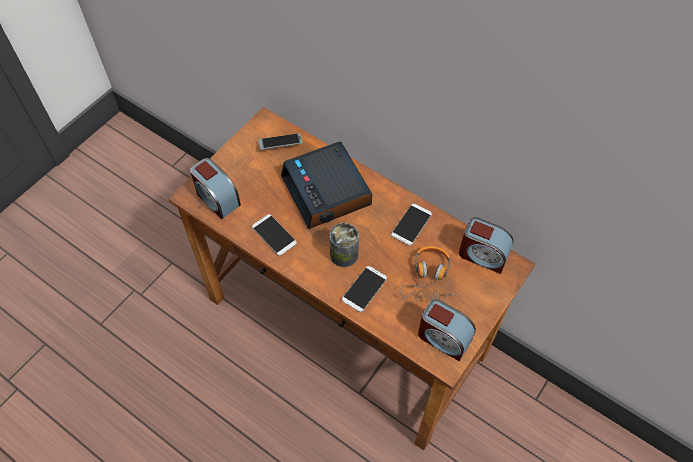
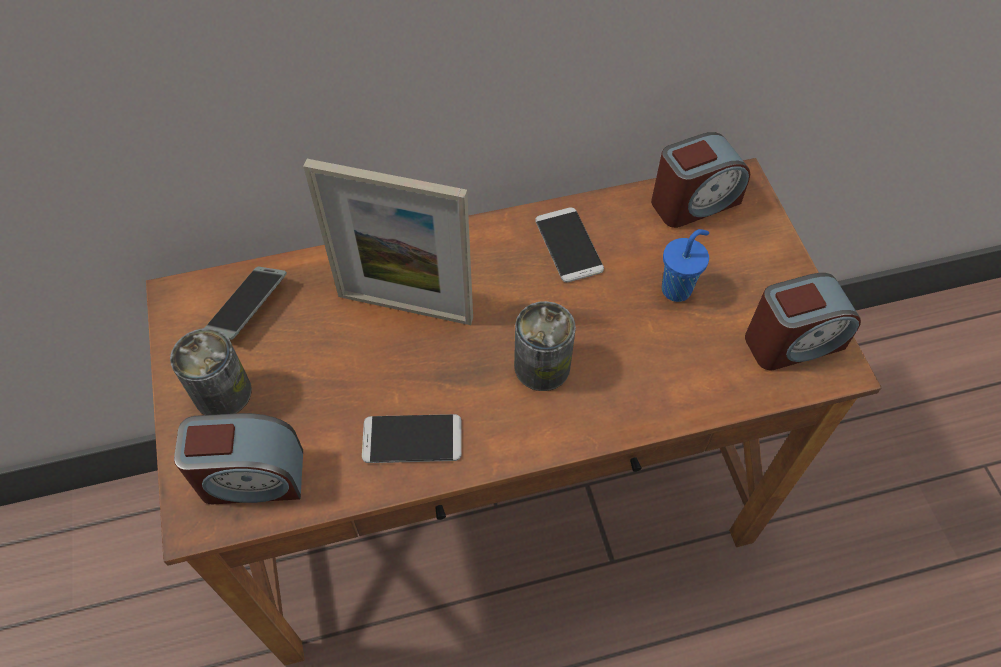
camera: 50 degrees left, 0 degrees up
alarm clock [281,141,372,229] -> picture frame [303,159,473,325]
phone [342,266,387,312] -> none
headphones [400,246,455,302] -> blue cup [662,229,709,302]
none -> can [170,328,252,415]

